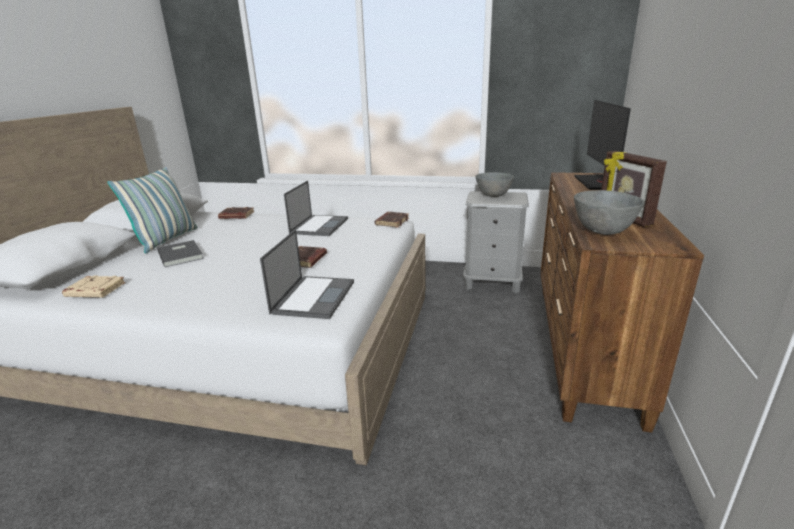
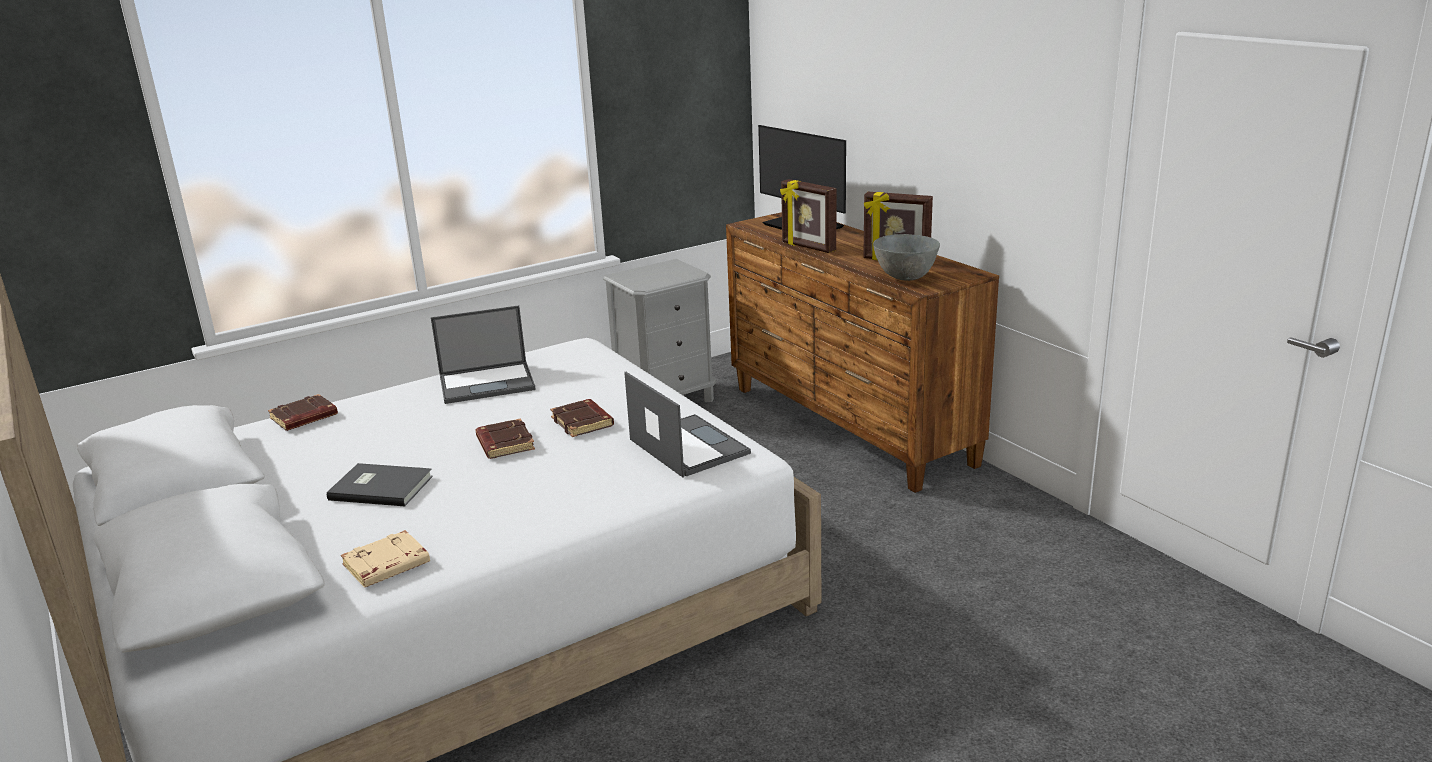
camera: 45 degrees left, 0 degrees up
pillow [107,167,198,253] -> none
laptop [284,181,348,236] -> laptop turned 105 degrees clockwise [431,305,536,404]
brown book [375,212,409,228] -> brown book moved to [476,418,535,459]
grey bowl [476,172,514,197] -> none
none -> picture frame [780,179,836,253]

